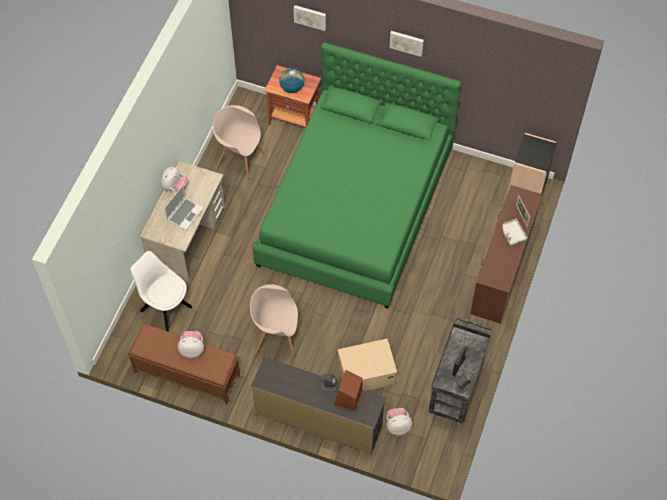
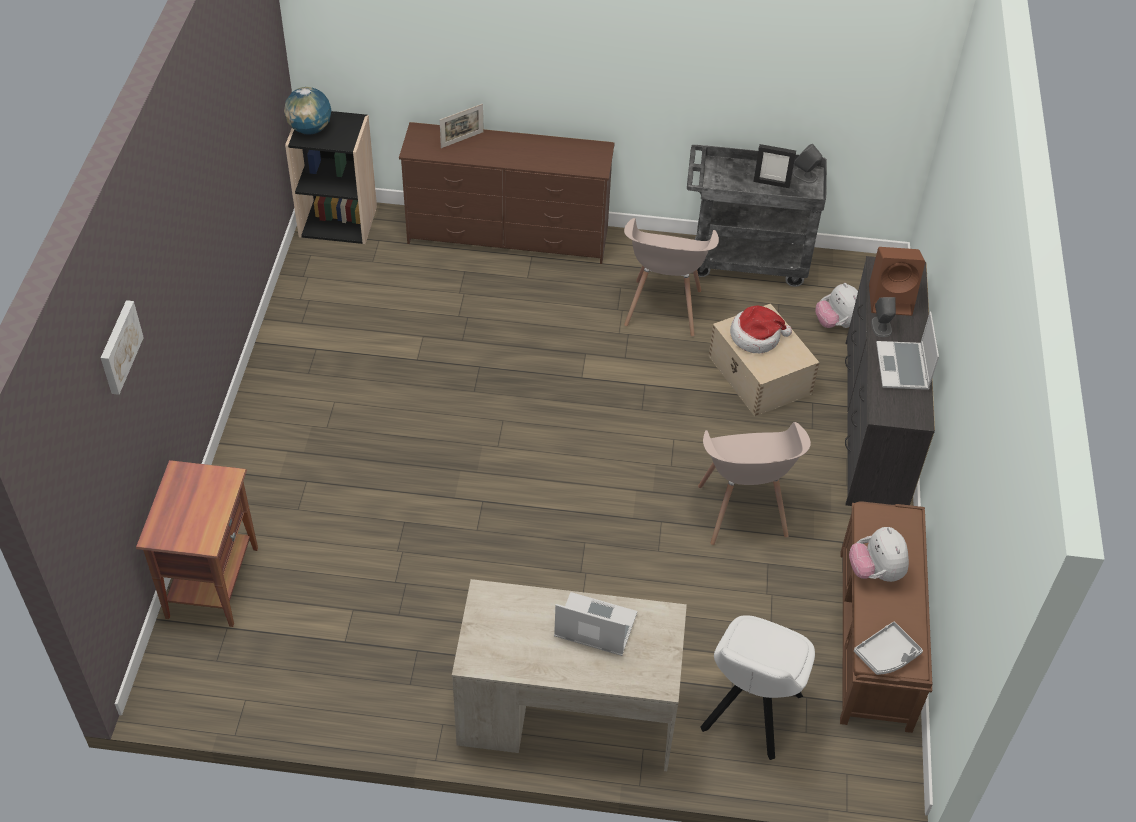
camera: 105 degrees left, 10 degrees down
plush toy [160,167,188,192] -> none
beige chair [213,105,264,179] -> beige chair moved to [624,218,719,337]
green bed [253,42,461,309] -> none
globe [279,68,304,93] -> globe moved to [284,87,331,135]
picture [390,31,424,57] -> none
grey tray [502,219,528,246] -> grey tray moved to [854,621,923,675]
none -> hat [730,305,792,353]
none -> laptop [876,311,939,390]

